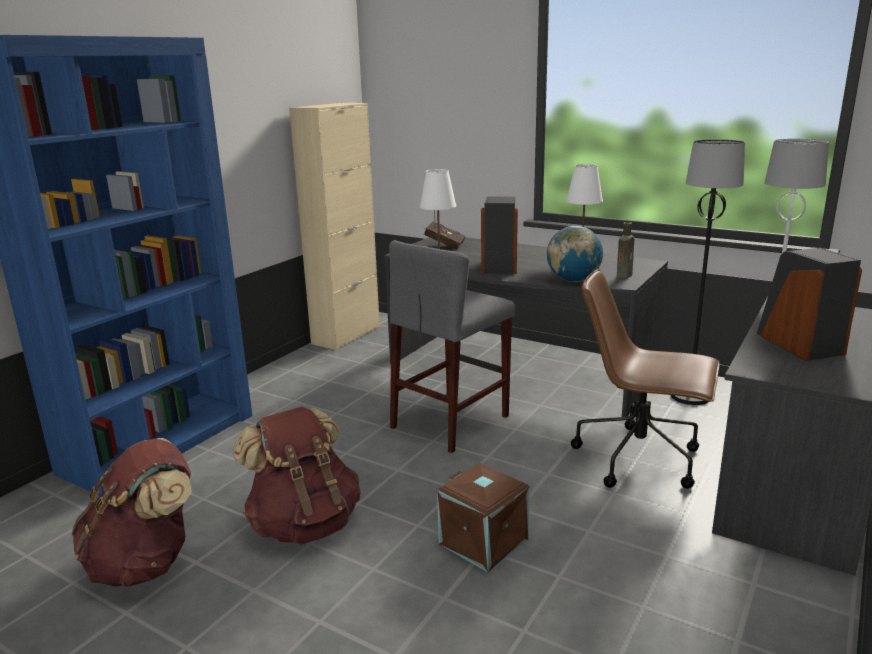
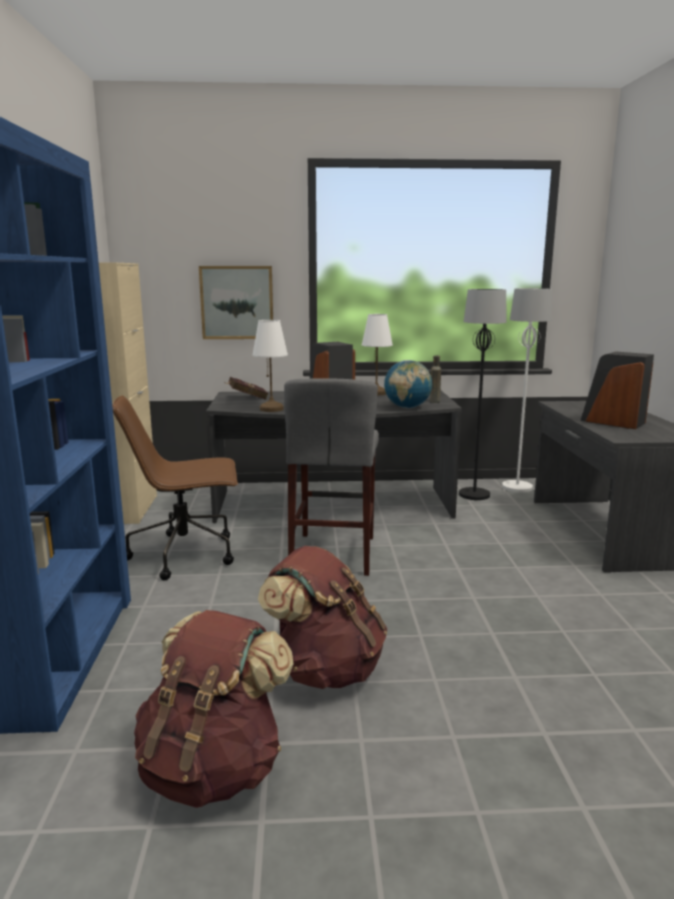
camera: 35 degrees left, 5 degrees down
brown storage box [437,463,530,572] -> none
brown office chair [571,269,720,489] -> brown office chair moved to [112,396,238,581]
none -> picture [199,266,273,339]

